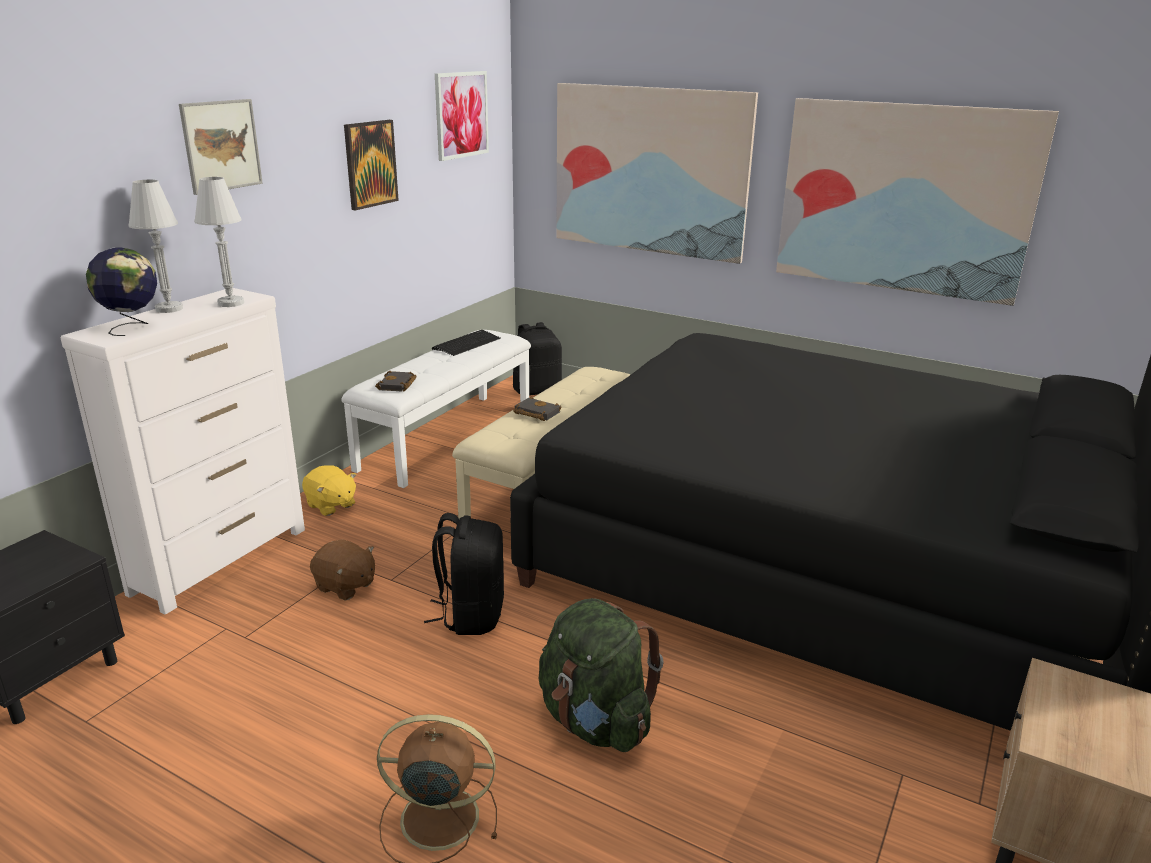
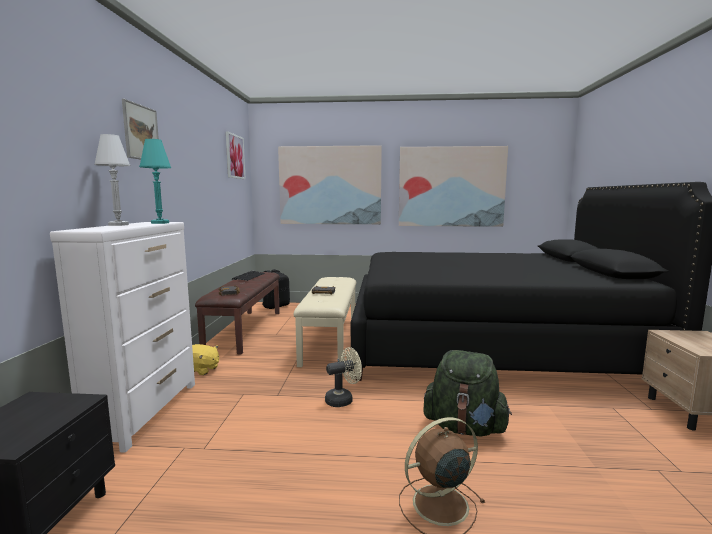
camera: 25 degrees left, 15 degrees down
globe [86,247,157,336] -> none
white table lamp [194,177,244,307] -> turquoise table lamp [139,139,171,224]
brown plush toy [310,539,375,601] -> none
white bench [341,330,531,488] -> brown bench [195,272,280,354]
picture [344,120,399,210] -> none
black backpack [424,513,504,635] -> beige fan [325,347,362,407]

